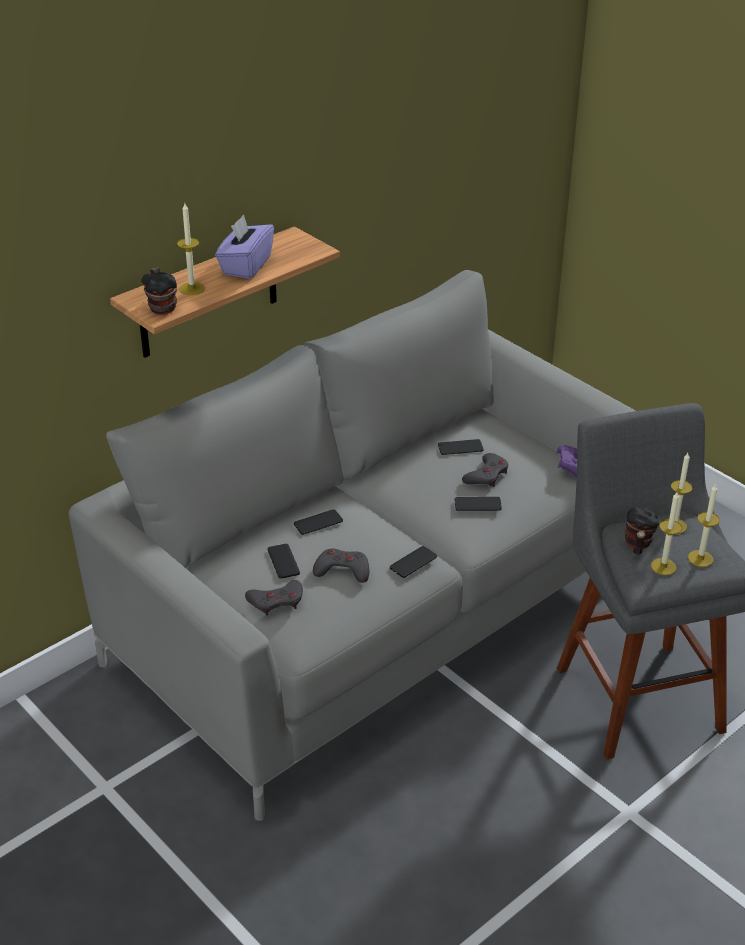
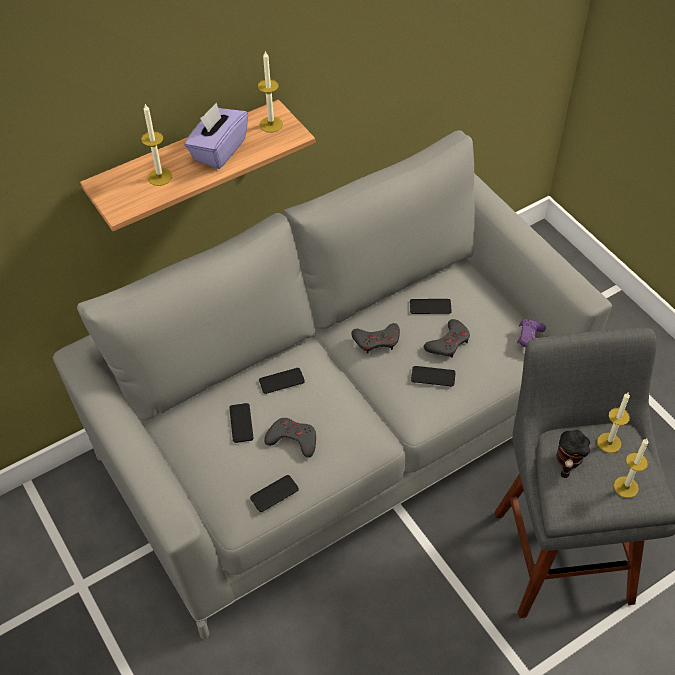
camera: 10 degrees right, 15 degrees up
mug [141,268,177,315] -> none
grey game controller [245,580,303,616] -> grey game controller moved to [351,323,400,354]
phone [390,546,437,578] -> phone moved to [250,475,299,512]
candle [651,492,682,575] -> candle moved to [258,50,283,132]

